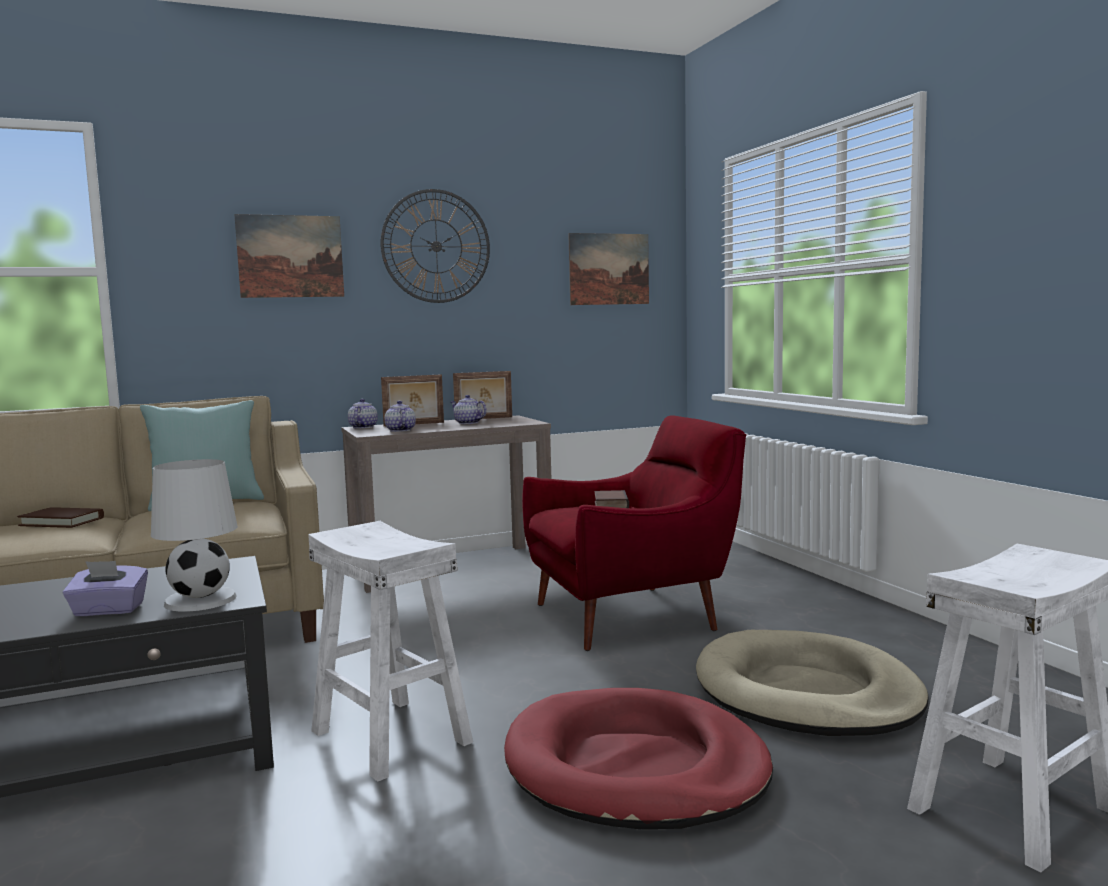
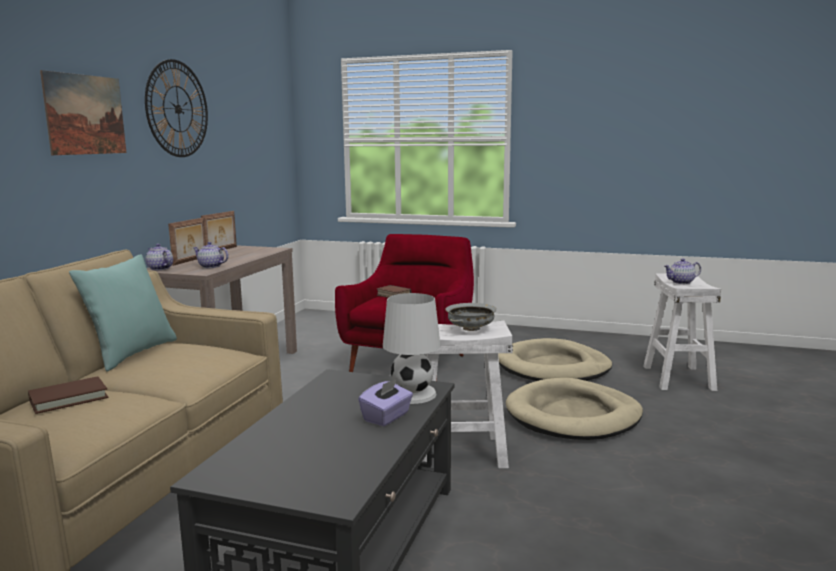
camera: 50 degrees left, 5 degrees up
teapot [451,395,487,424] -> teapot moved to [664,258,701,284]
red dog bed [504,688,773,829] -> beige dog bed [506,378,643,440]
picture [568,233,649,305] -> none
none -> grey bowl [445,303,497,331]

